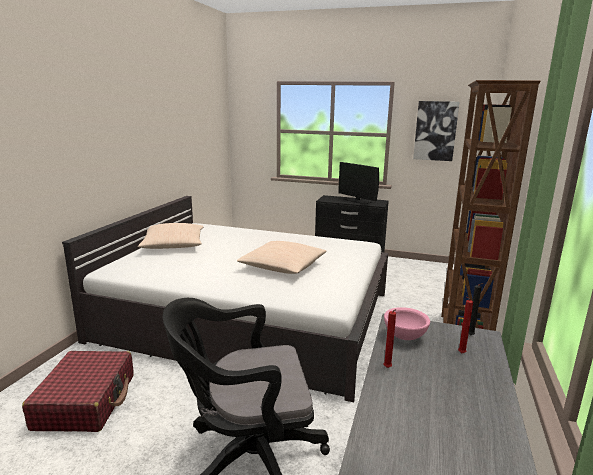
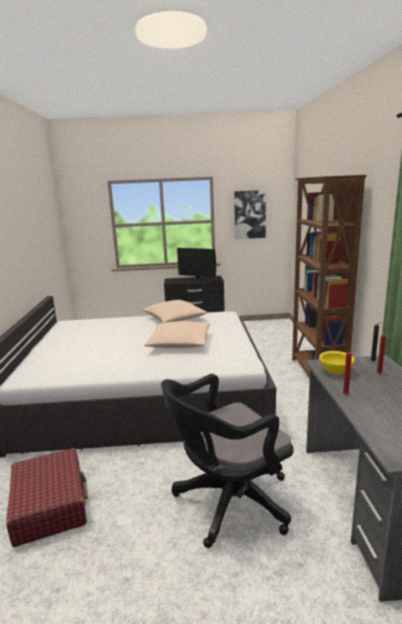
camera: 20 degrees left, 0 degrees up
beige pillow [138,223,204,249] -> beige pillow moved to [142,300,208,323]
pink bowl [384,307,430,340] -> yellow bowl [319,351,355,374]

